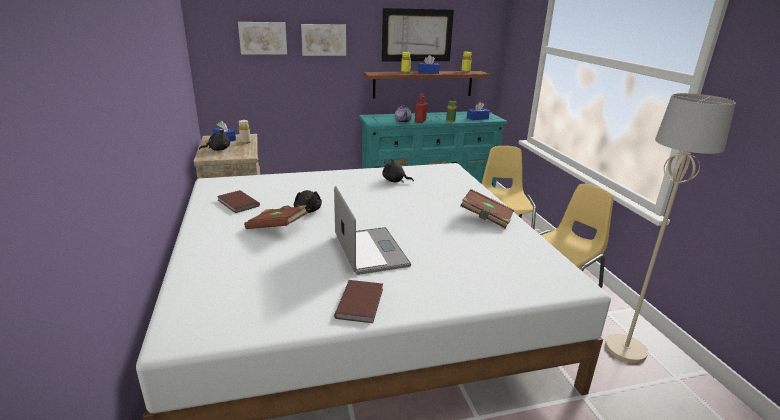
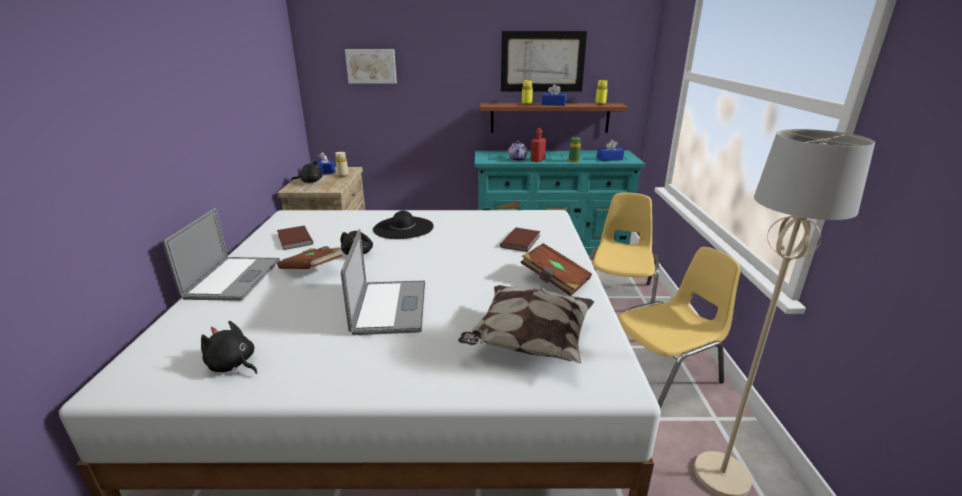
camera: 15 degrees right, 0 degrees up
picture [301,24,346,56] -> none
brown book [334,280,383,323] -> brown book moved to [500,228,540,252]
black plush toy [382,159,414,183] -> black plush toy moved to [201,321,257,374]
none -> laptop [163,208,280,301]
none -> black hat [373,211,434,239]
none -> pillow [458,285,594,364]

